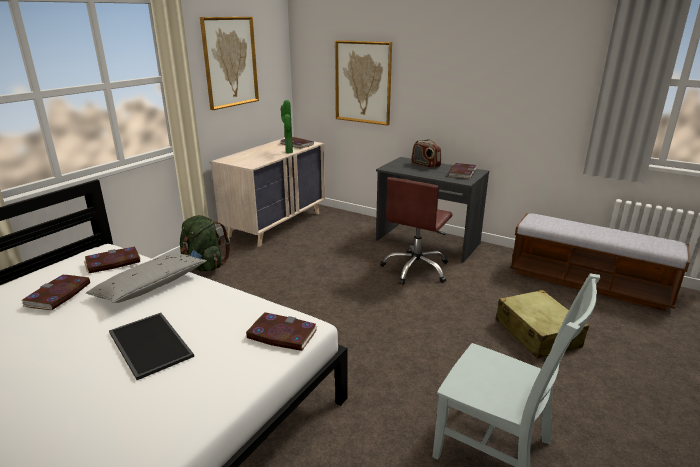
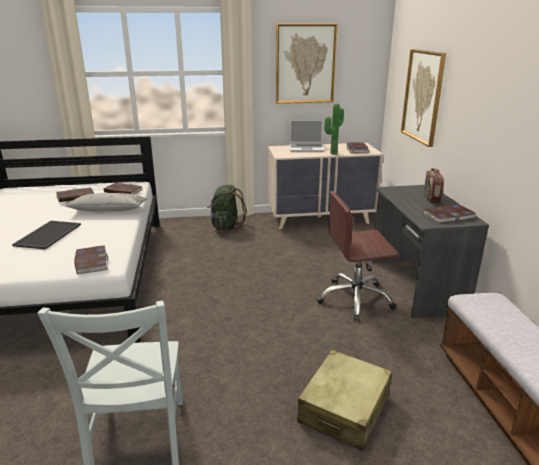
camera: 50 degrees right, 0 degrees up
none -> laptop [289,120,324,152]

